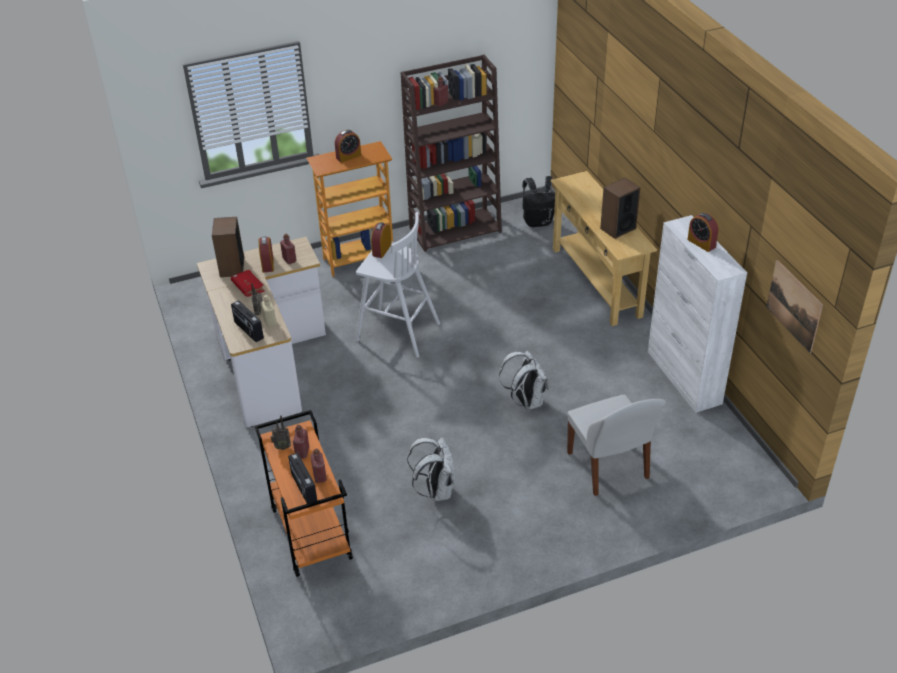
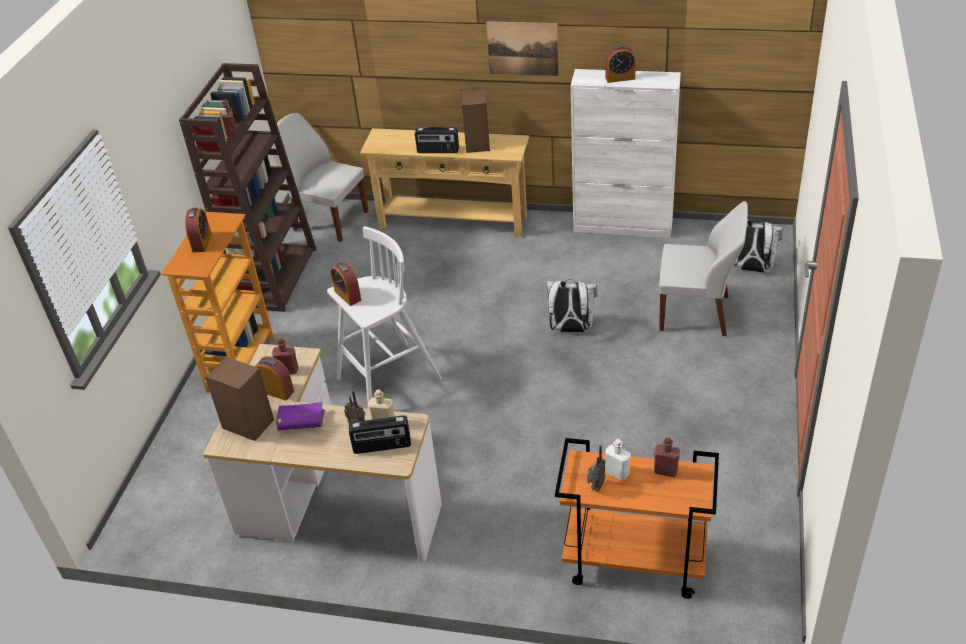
camera: 55 degrees left, 0 degrees up
red book [231,270,265,297] -> purple book [276,402,324,431]
radio [288,453,317,504] -> radio moved to [415,127,459,153]
red bottle [293,425,309,459] -> white bottle [605,439,631,481]
white backpack [407,437,456,502] -> white backpack moved to [734,219,783,273]
black backpack [523,176,555,227] -> white chair [271,113,369,242]
picture [766,260,823,353] -> picture moved to [486,21,559,76]

